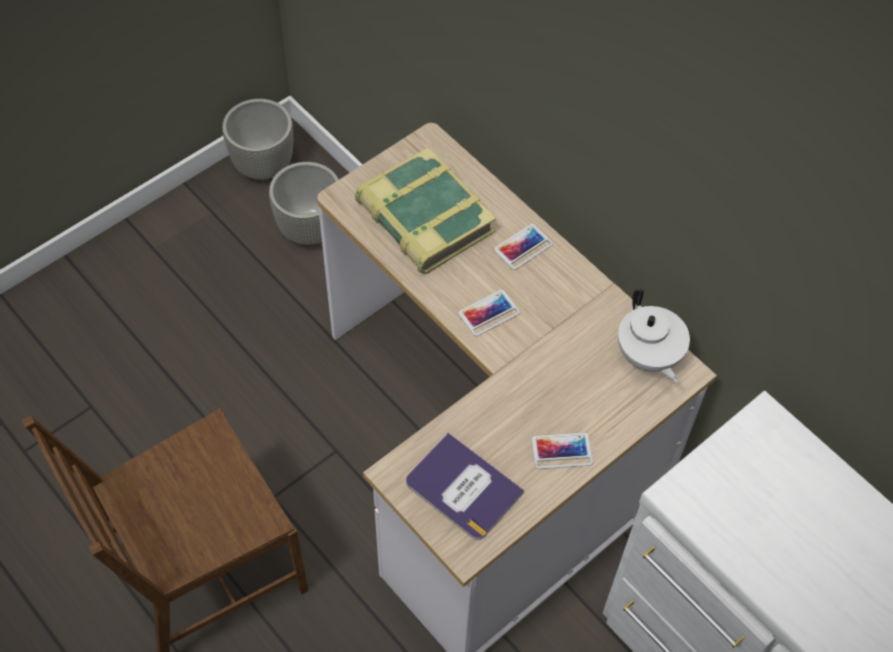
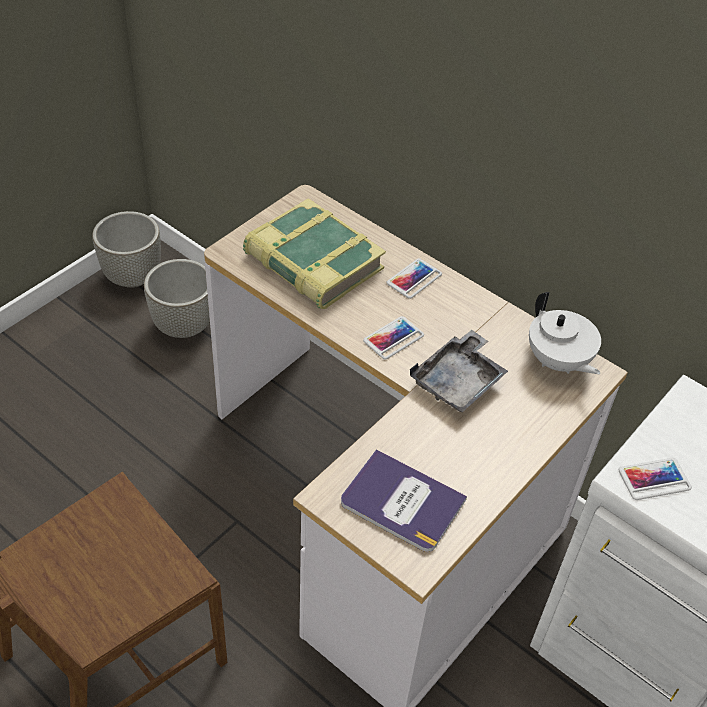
camera: 10 degrees left, 10 degrees down
phone [531,433,593,469] -> phone moved to [619,458,692,500]
none -> grey tray [410,330,508,412]

